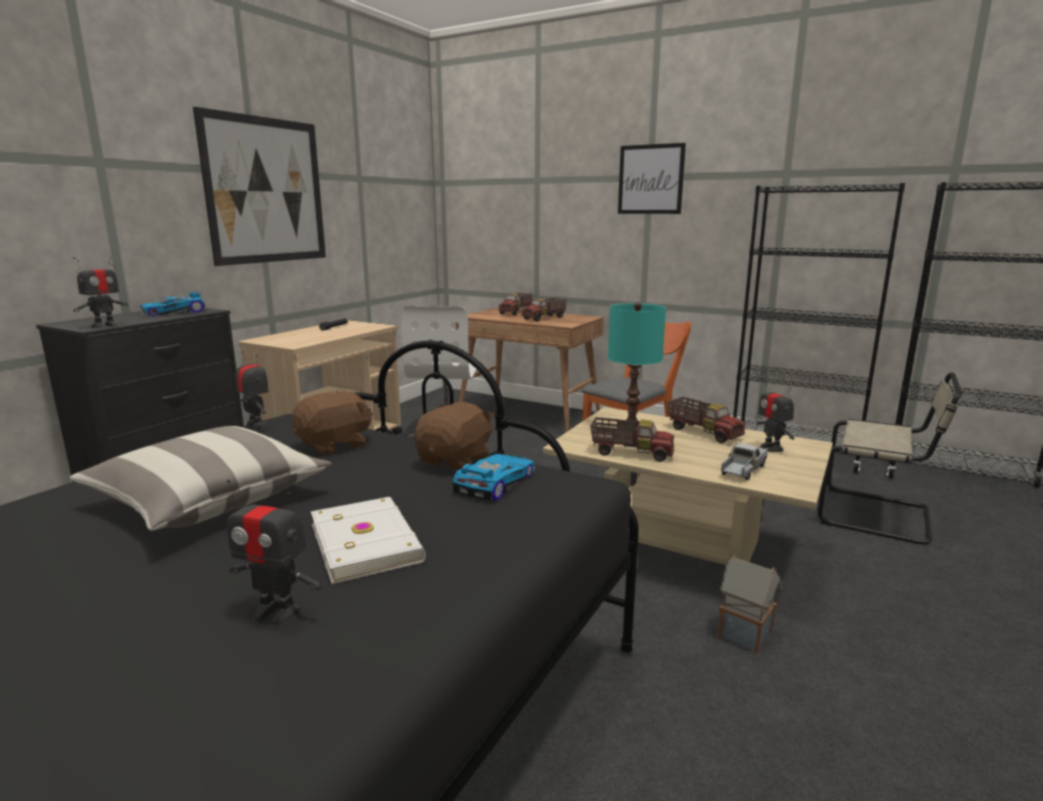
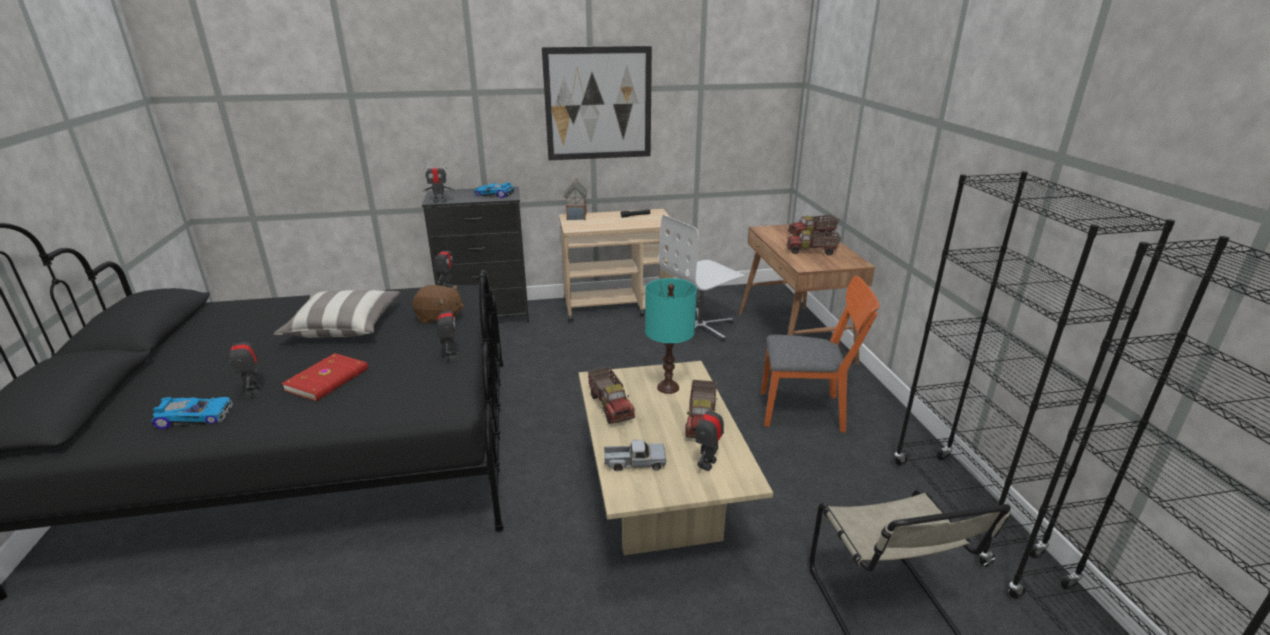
camera: 50 degrees right, 10 degrees up
white book [311,497,426,584] -> red book [281,353,368,401]
brown plush toy [414,402,494,470] -> toy robot [437,305,459,362]
toy car [452,454,535,501] -> toy car moved to [151,397,233,429]
picture [618,143,686,214] -> none
toy house [717,554,782,653] -> toy house moved to [564,179,587,220]

